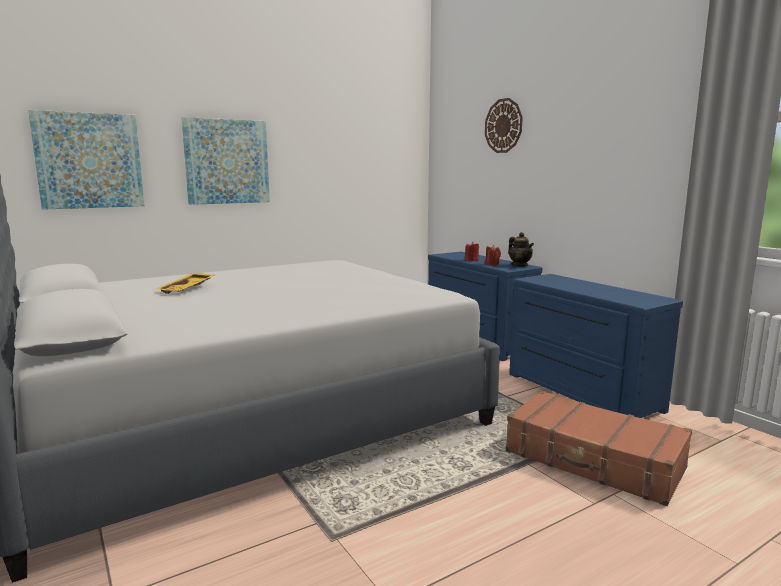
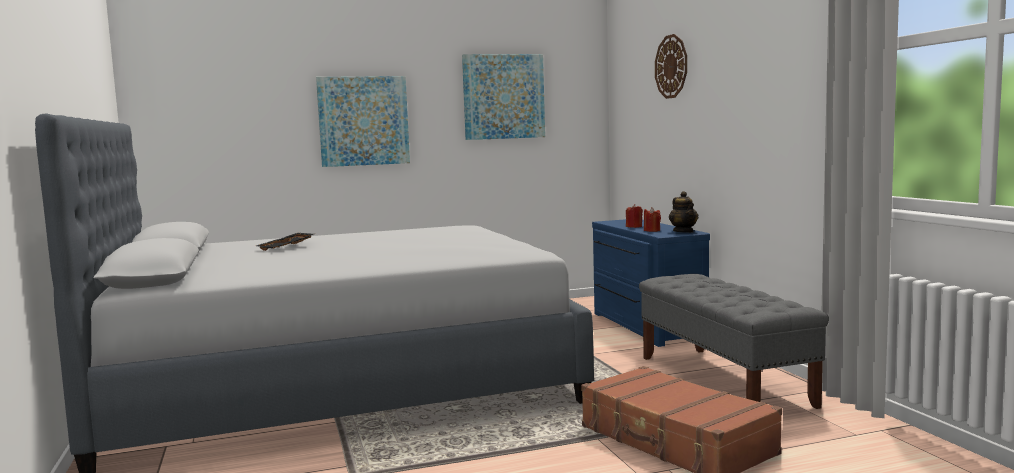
camera: 15 degrees right, 5 degrees down
picture [28,110,145,210] -> picture moved to [462,54,545,140]
yellow tray [157,273,214,294] -> black tray [257,233,314,251]
blue dresser [509,274,683,418] -> grey bench [639,274,829,409]

